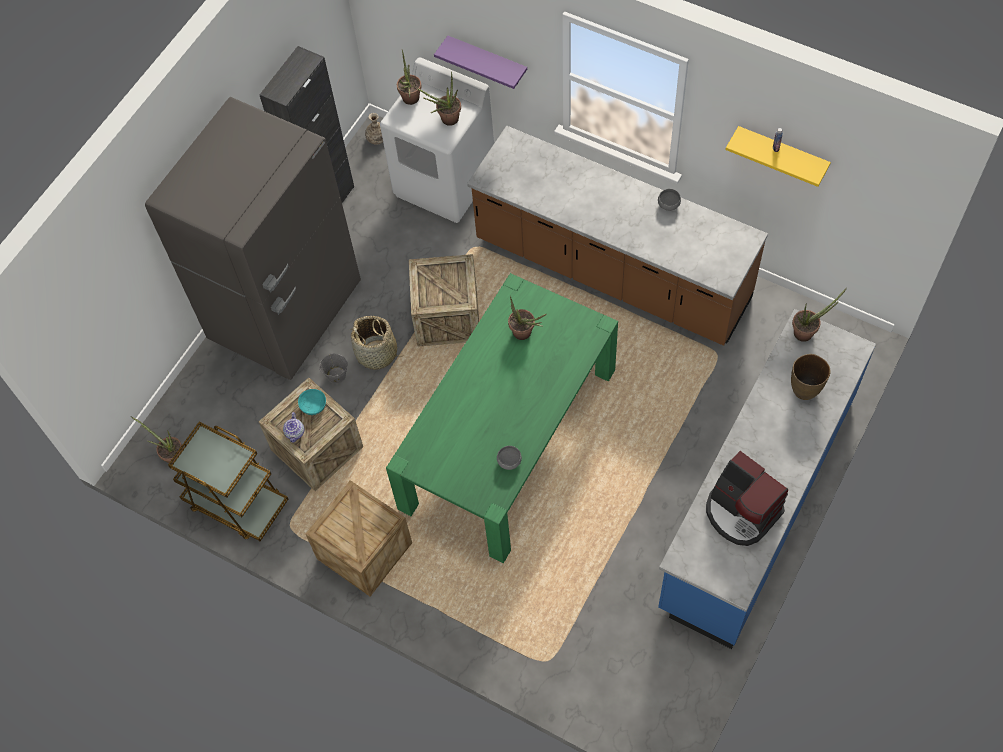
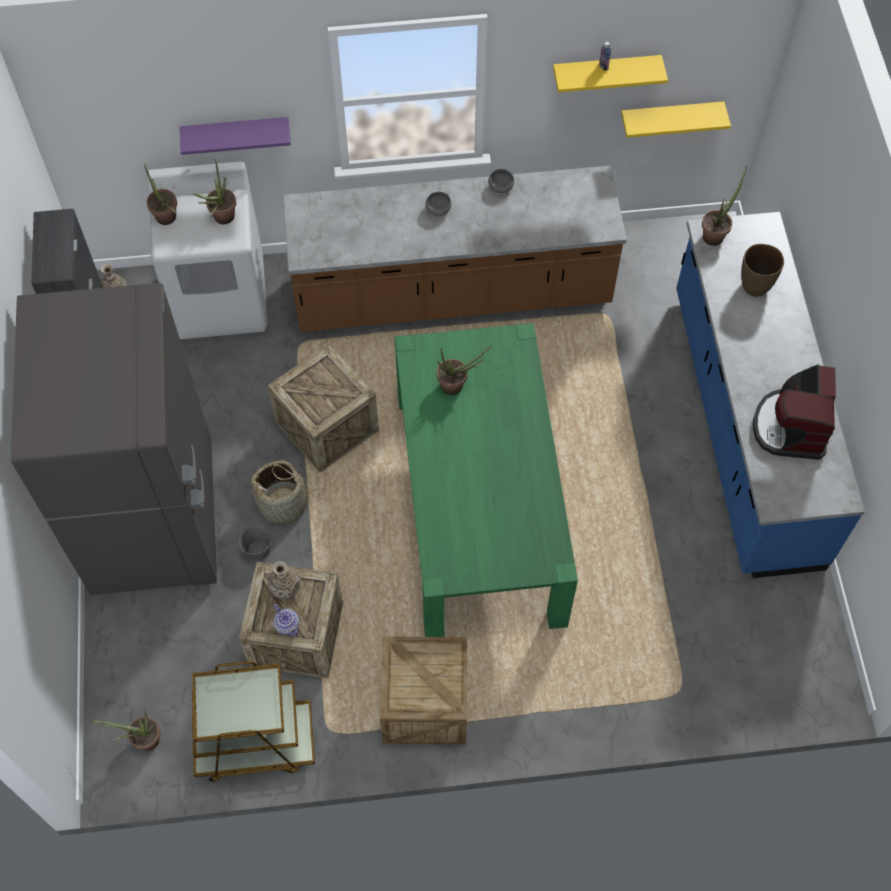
camera: 40 degrees left, 0 degrees up
turquoise bowl [298,389,326,415] -> vase [268,561,301,599]
grey bowl [497,446,522,470] -> grey bowl moved to [425,192,452,216]
coffee machine [706,451,788,546] -> coffee machine turned 90 degrees clockwise [753,364,836,460]
none -> yellow shelf [621,101,731,138]

